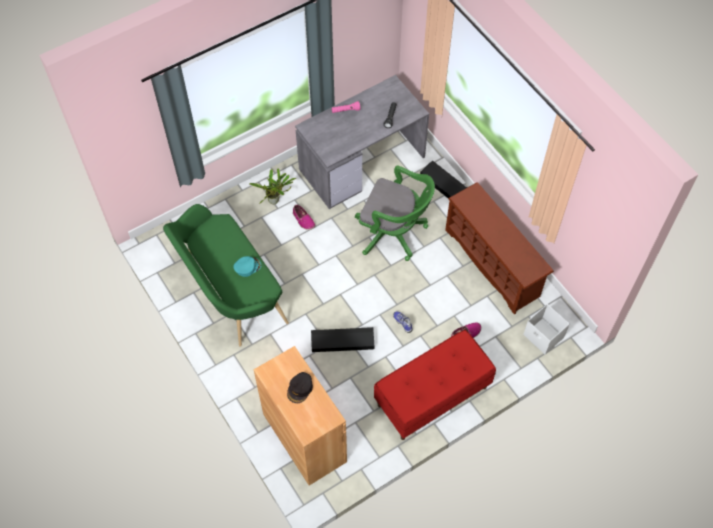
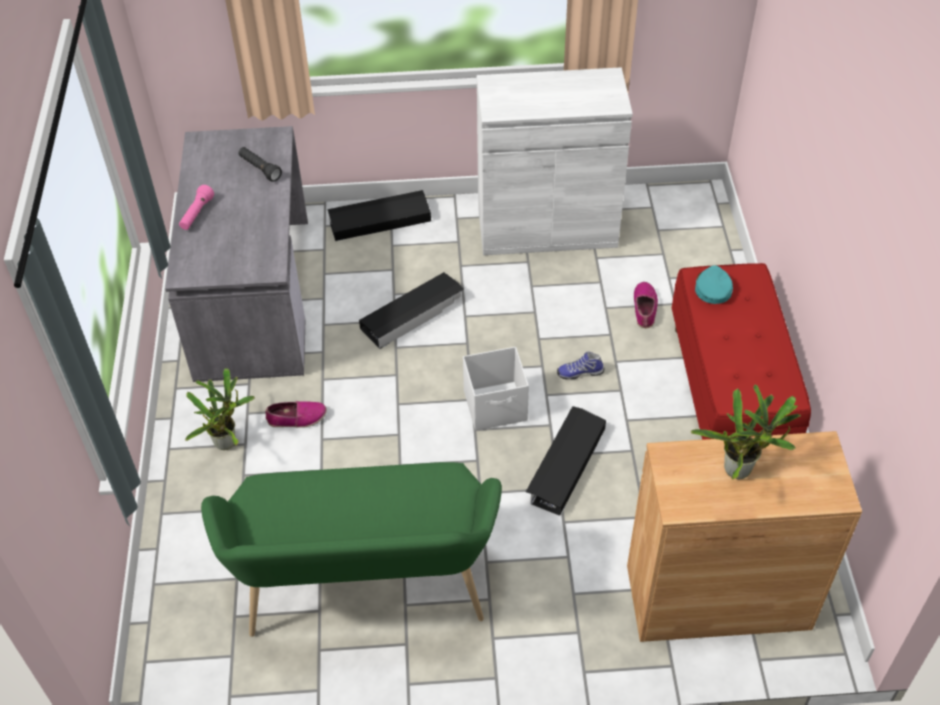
camera: 60 degrees left, 10 degrees down
turquoise cap [233,256,261,277] -> turquoise cap moved to [695,265,733,304]
black cap [287,372,313,403] -> potted plant [691,385,801,479]
green office chair [355,165,435,261] -> black storage box [359,272,464,349]
brown shoe rack [445,182,554,315] -> white cabinet [477,67,633,255]
white storage box [523,304,570,354] -> white storage box moved to [463,347,529,430]

